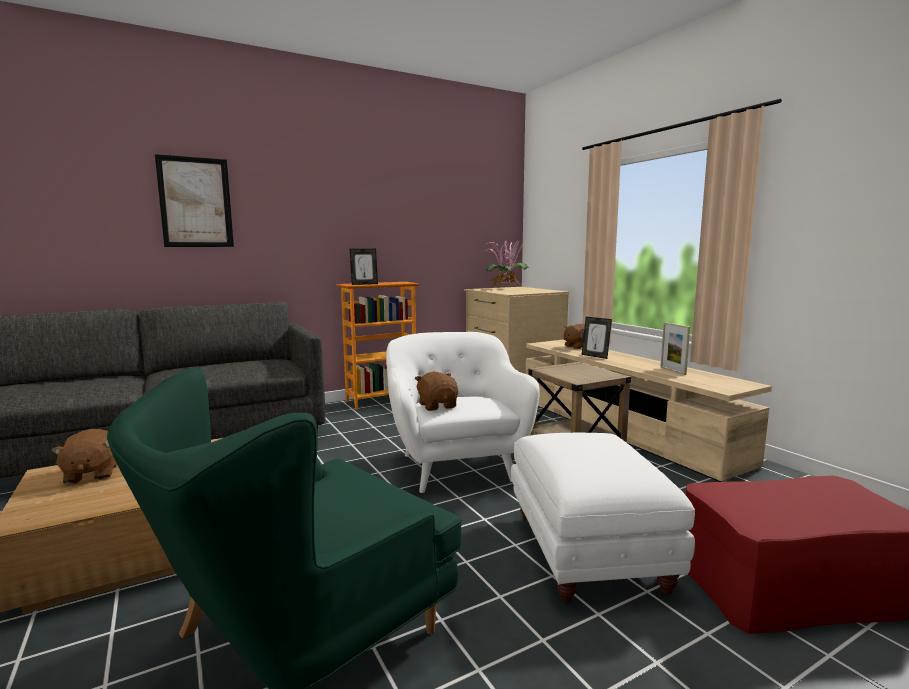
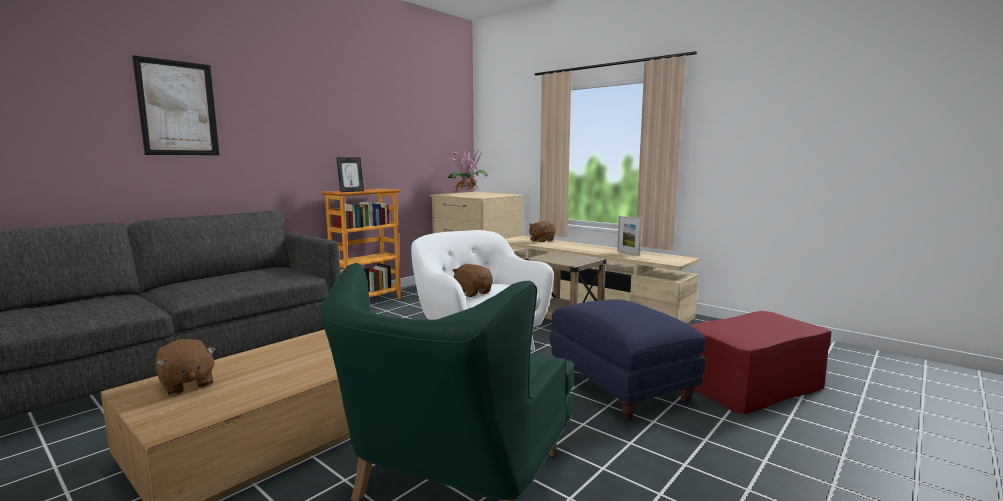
camera: 20 degrees left, 0 degrees up
white ottoman [511,433,695,602] -> blue ottoman [549,299,706,419]
picture frame [582,317,612,359] -> none

